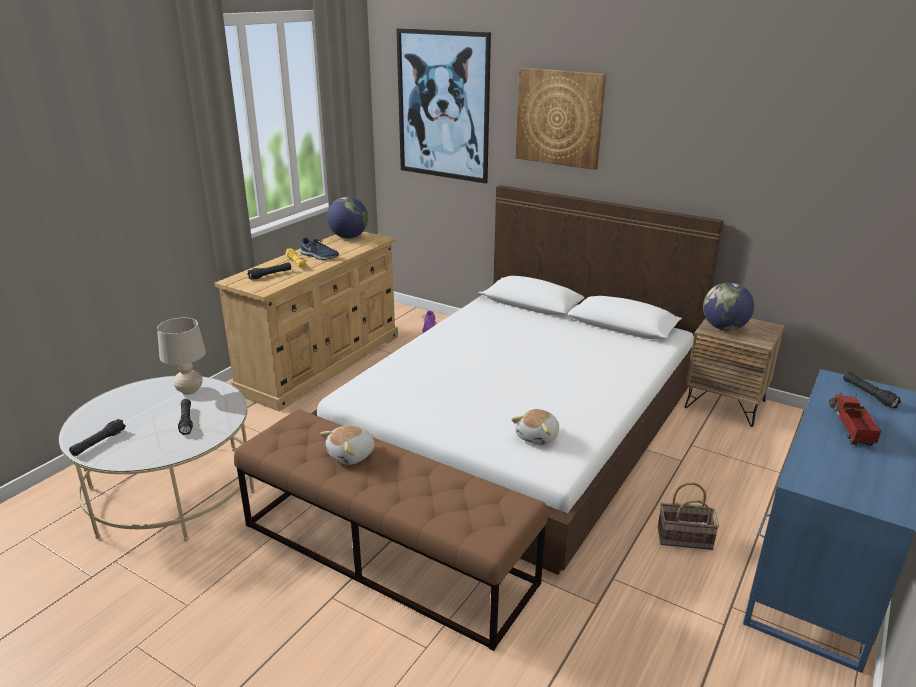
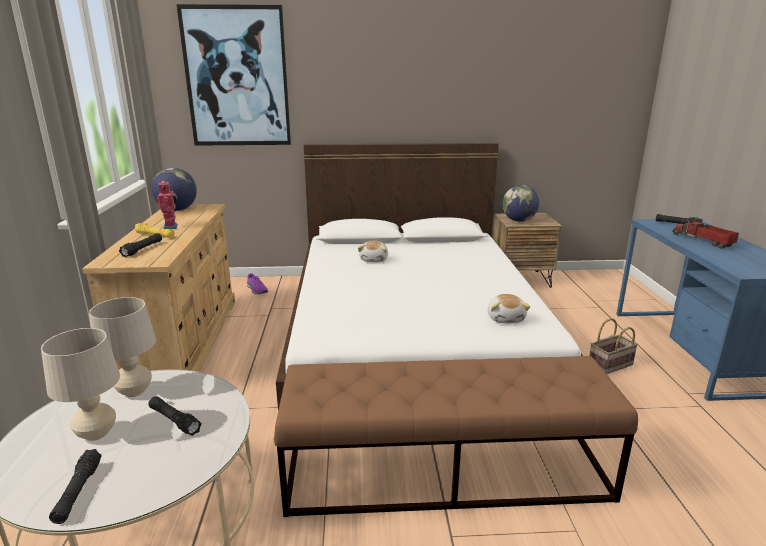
camera: 35 degrees left, 5 degrees down
blue shoe [300,237,339,260] -> toy robot [158,180,177,229]
plush toy [320,425,374,465] -> plush toy moved to [358,241,388,262]
picture [515,68,606,170] -> none
none -> beige table lamp [41,328,120,441]

